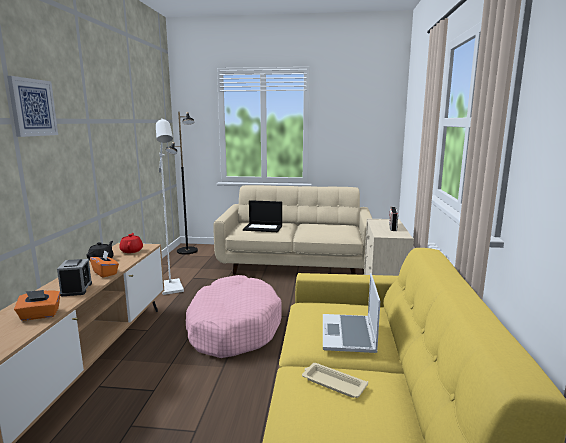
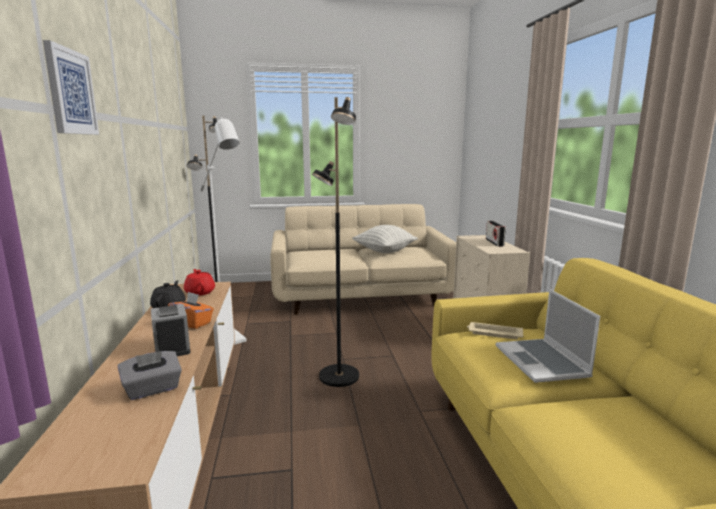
camera: 15 degrees left, 0 degrees up
orange tissue box [14,290,60,321] -> grey tissue box [118,351,182,400]
pink dog bed [186,275,282,358] -> black floor lamp [312,97,359,387]
laptop [243,200,282,232] -> none
beige tray [302,363,368,398] -> beige tray moved to [467,322,523,339]
none -> pillow [352,225,418,253]

